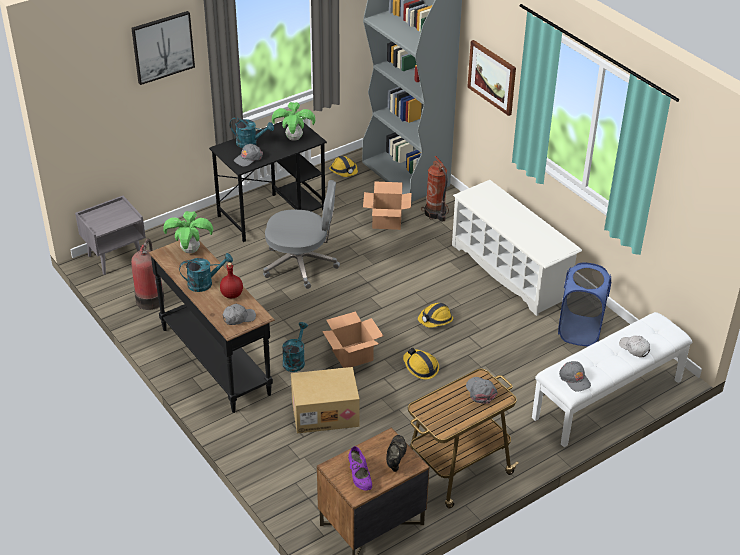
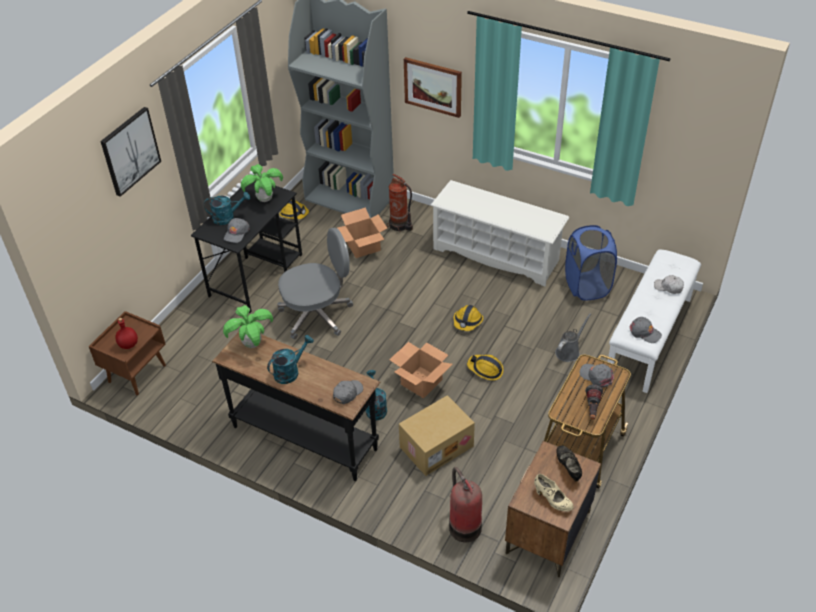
camera: 25 degrees left, 5 degrees up
grey nightstand [75,196,146,275] -> brown nightstand [89,311,166,395]
fire extinguisher [131,239,164,310] -> fire extinguisher moved to [449,467,482,542]
red bottle [220,263,243,298] -> red bottle moved to [115,318,138,349]
purple shoe [348,446,372,491] -> beige shoe [534,474,573,512]
none -> grey watering can [555,313,591,362]
none -> flashlight [585,384,603,420]

